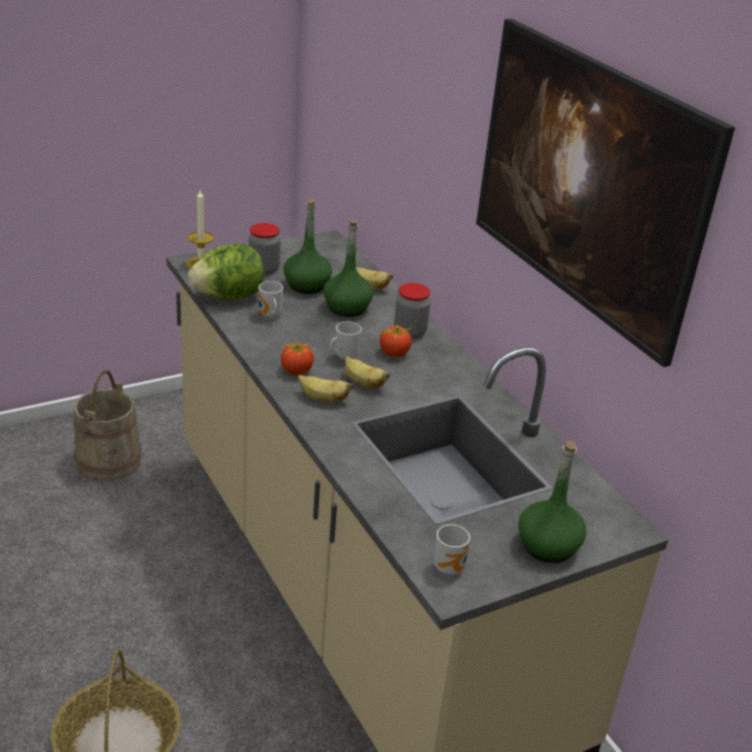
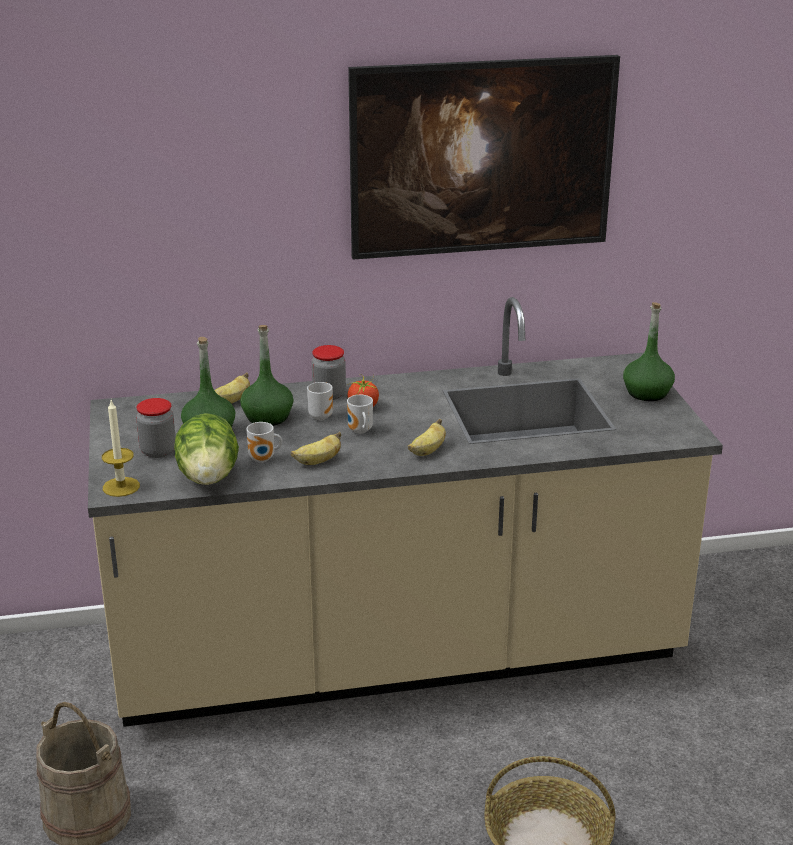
camera: 70 degrees left, 5 degrees down
tomato [281,342,315,375] -> none
banana [345,356,390,388] -> banana moved to [291,432,341,465]
mug [434,524,470,575] -> mug moved to [307,382,333,420]

